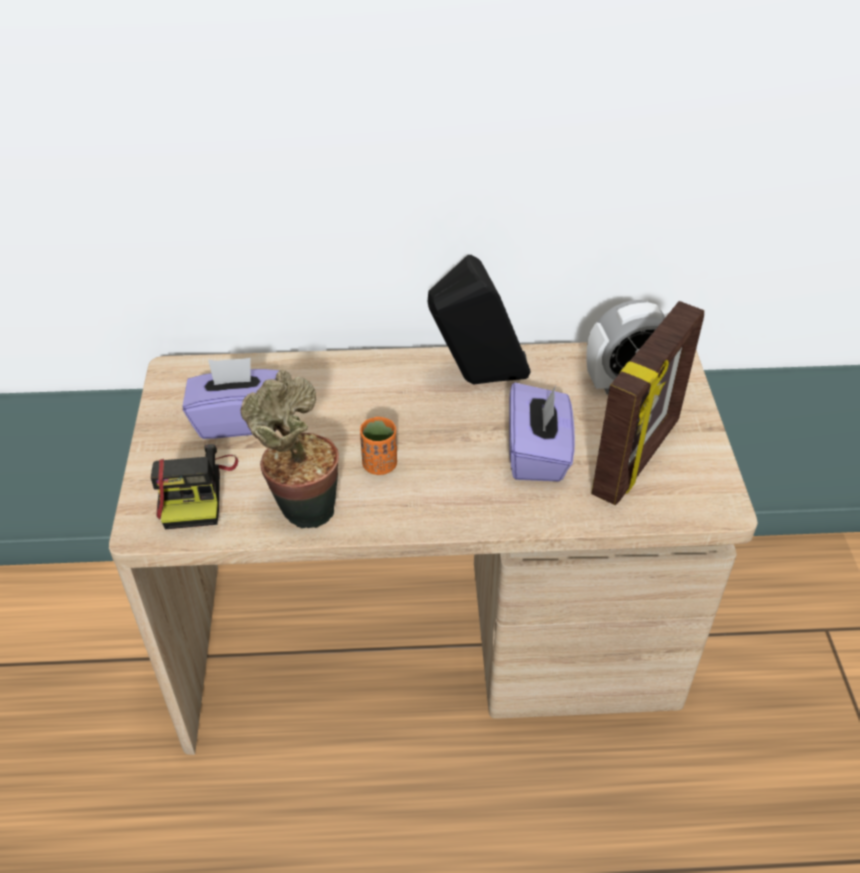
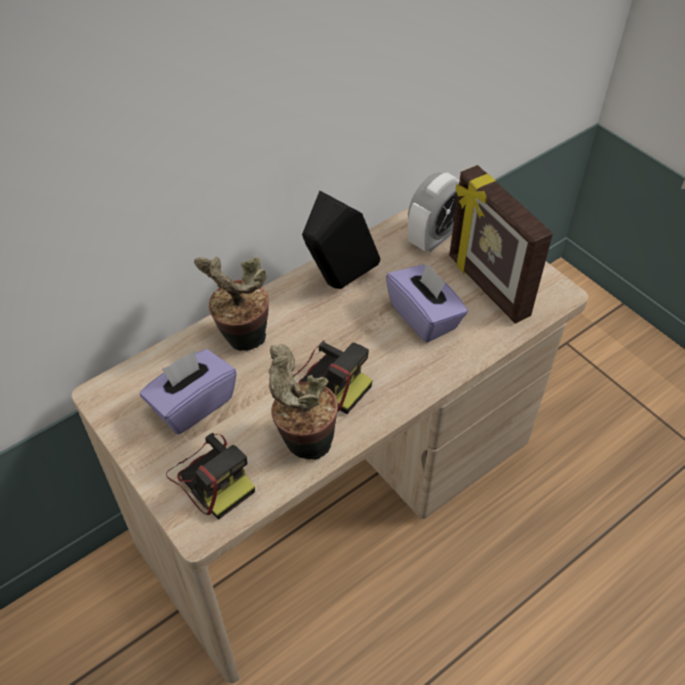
camera: 35 degrees left, 5 degrees up
orange cup [360,417,397,475] -> camera [293,340,373,414]
picture frame [591,301,704,505] -> picture frame turned 150 degrees clockwise [449,165,553,324]
none -> potted plant [194,257,269,351]

